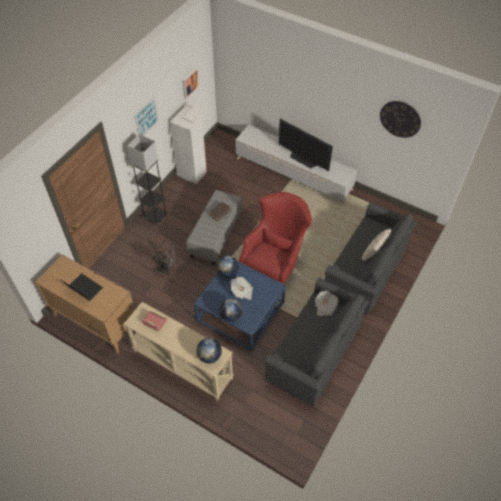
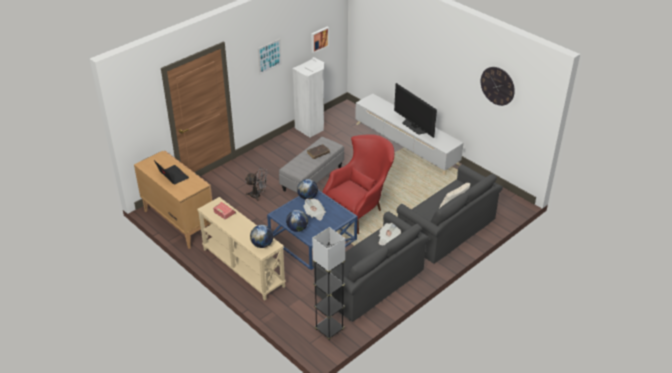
camera: 15 degrees right, 15 degrees down
grey floor lamp [127,134,167,226] -> grey floor lamp moved to [312,227,345,340]

